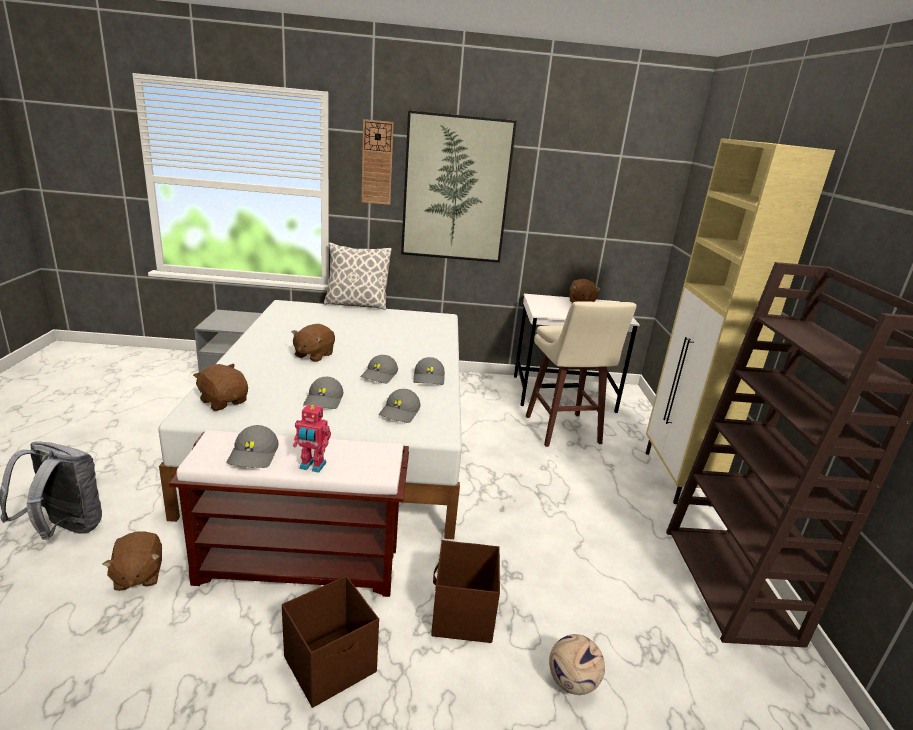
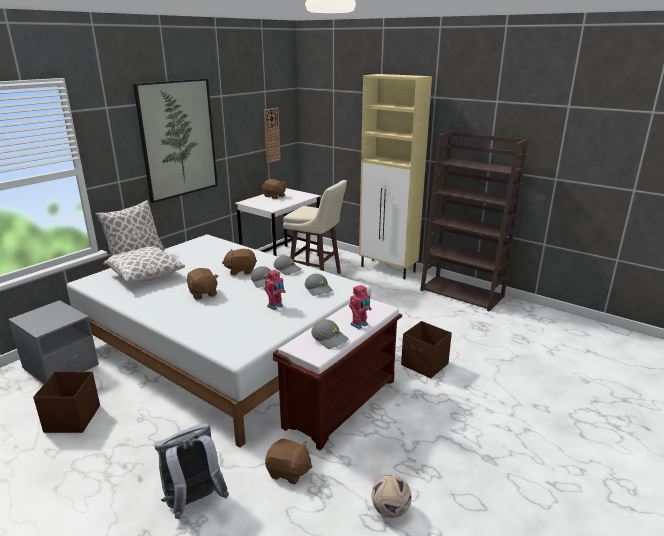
camera: 50 degrees left, 0 degrees up
brown plush toy [193,364,248,411] -> brown plush toy moved to [222,249,257,275]
brown storage box [282,576,379,708] -> brown storage box moved to [33,372,100,433]
grey cap [303,377,344,409] -> toy robot [264,269,286,310]
wall clock [361,119,394,205] -> wall clock moved to [264,108,281,163]
football [549,634,605,695] -> football moved to [372,475,412,518]
none -> pillow [103,246,185,283]

